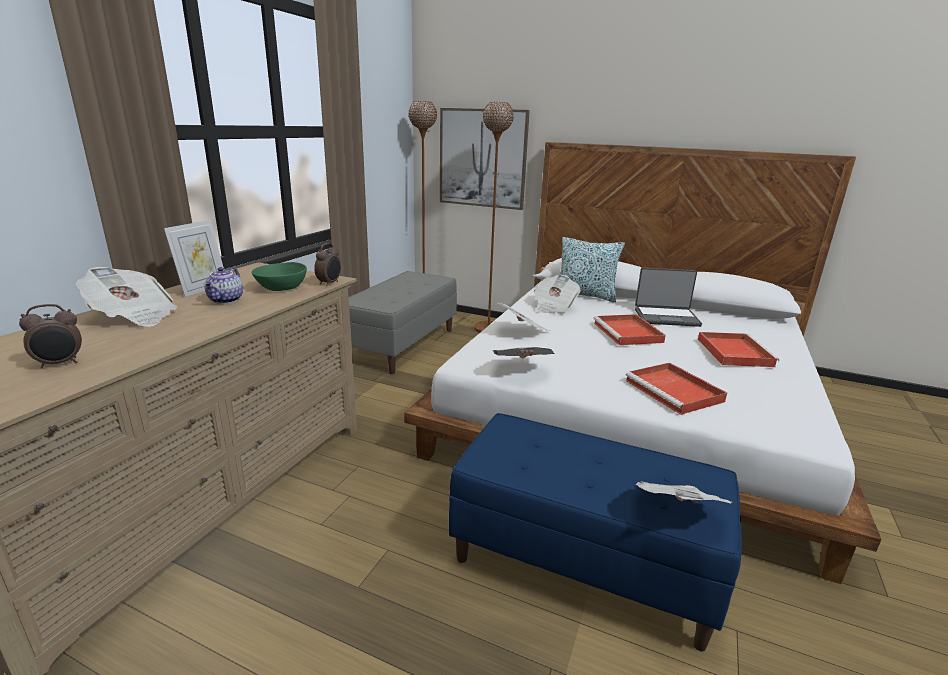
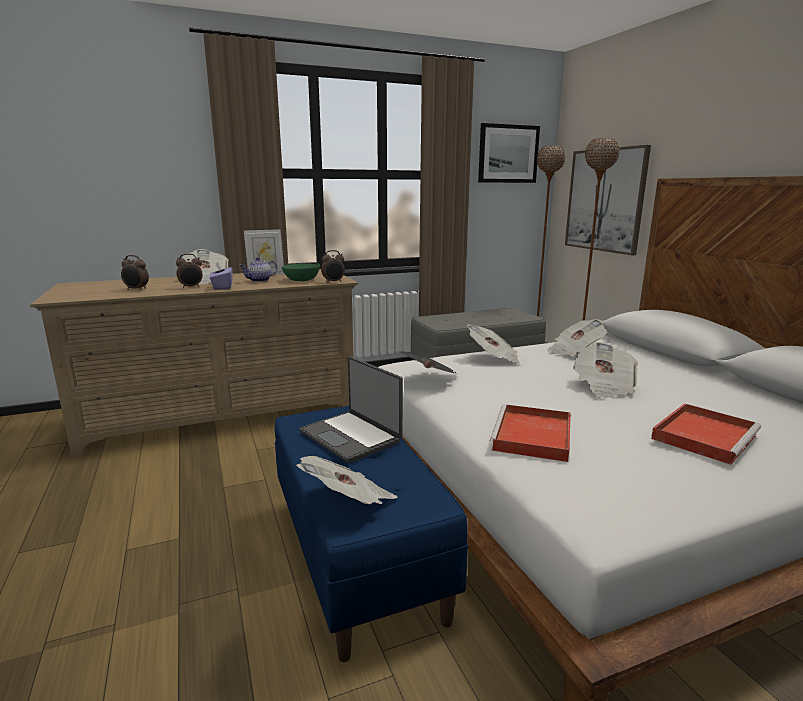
camera: 45 degrees right, 5 degrees down
pillow [560,237,625,302] -> none
red tray [593,314,666,345] -> newspaper [573,342,638,398]
laptop [635,268,702,327] -> laptop moved to [300,357,403,463]
none -> alarm clock [176,254,203,288]
none -> purple tissue box [209,262,233,290]
none -> picture [478,123,540,183]

